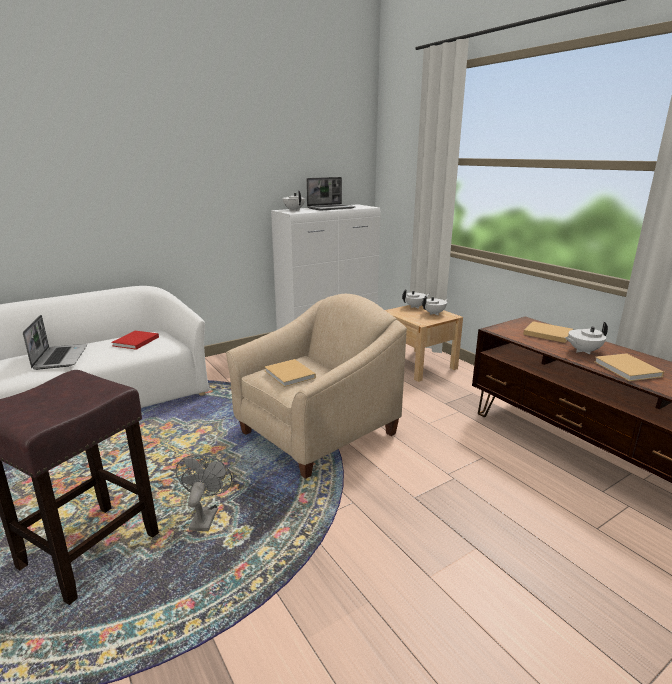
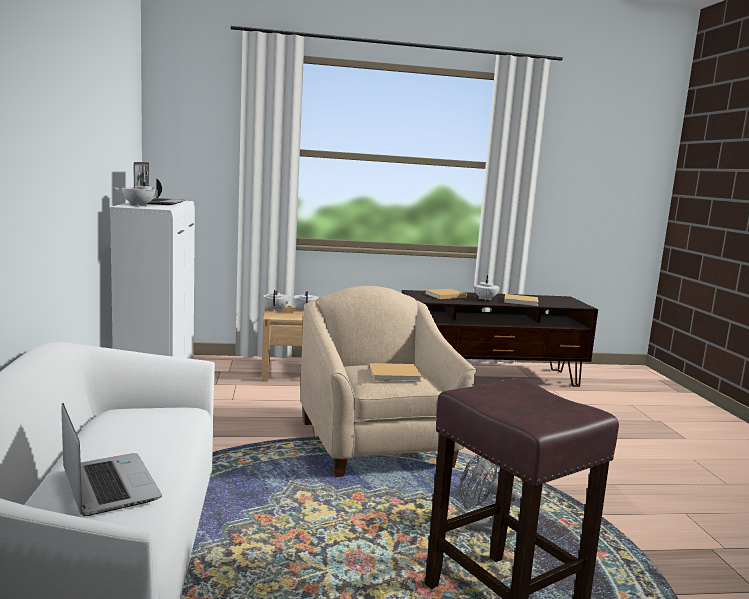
camera: 65 degrees left, 10 degrees down
laptop [23,315,87,370] -> laptop turned 45 degrees clockwise [61,403,162,516]
red book [111,331,159,350] -> none

